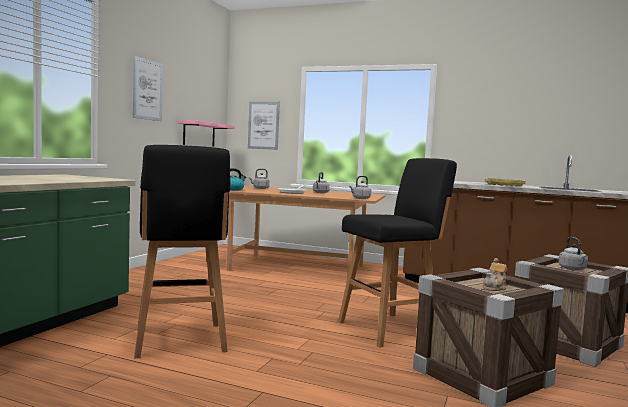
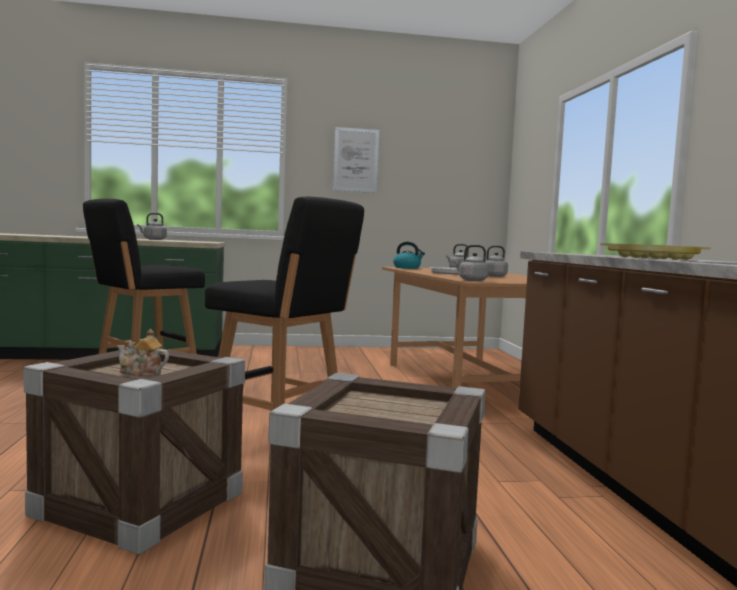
camera: 60 degrees right, 0 degrees up
pink shelf [178,120,235,147] -> none
picture [248,102,280,150] -> none
grey kettle [558,237,588,271] -> grey kettle moved to [137,213,167,240]

